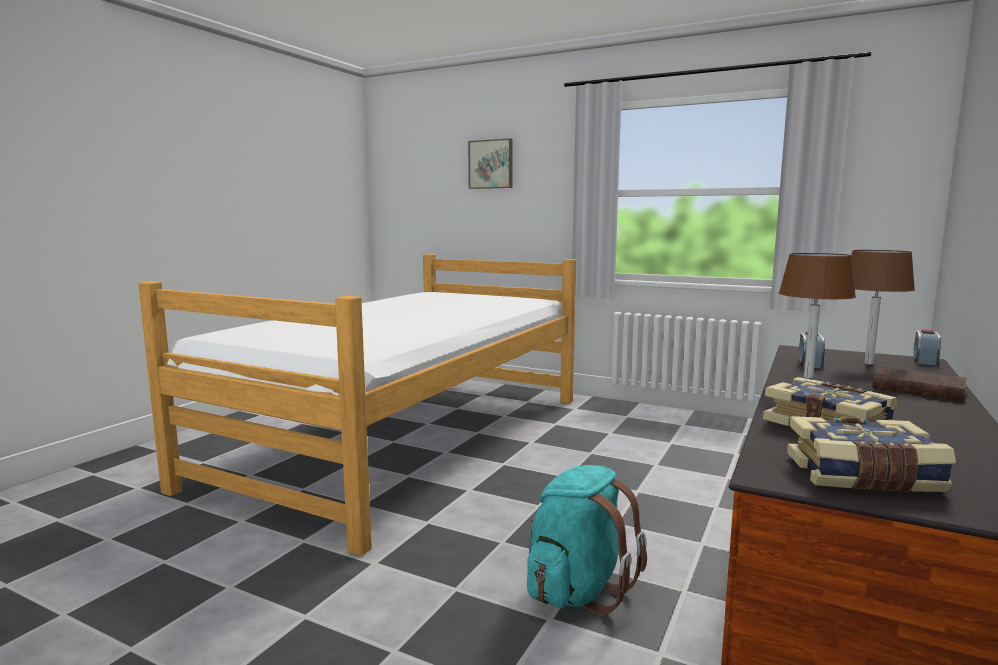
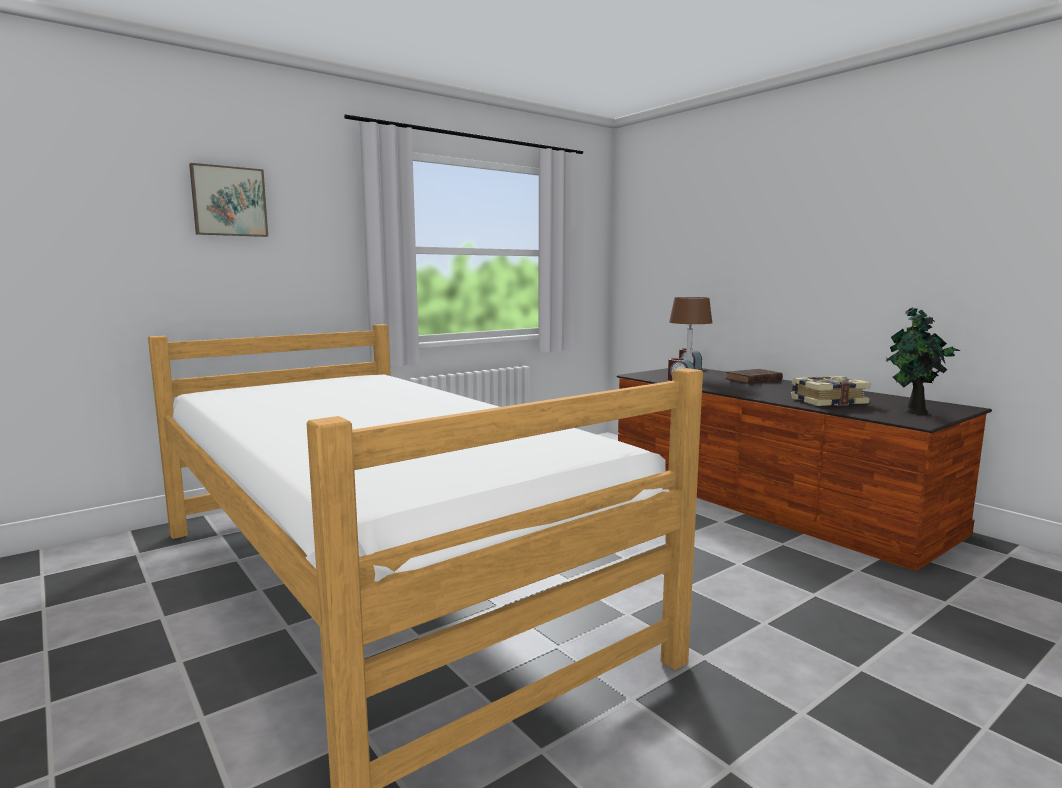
camera: 65 degrees left, 0 degrees up
turquoise backpack [527,465,647,615] -> none
brown table lamp [779,253,856,378] -> none
book [787,416,956,492] -> potted plant [885,307,960,415]

